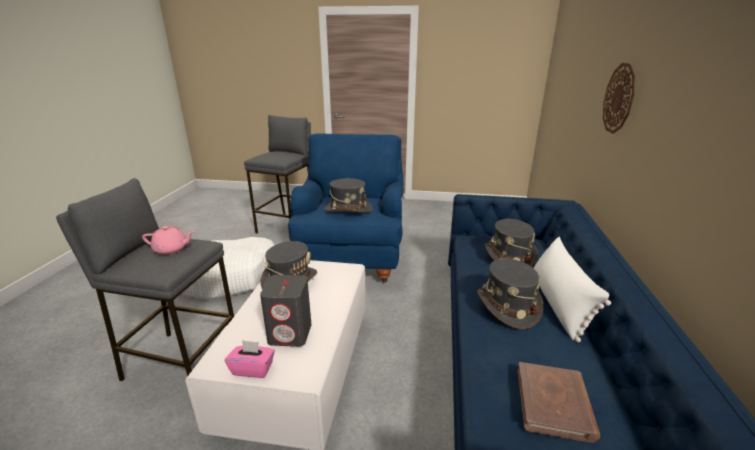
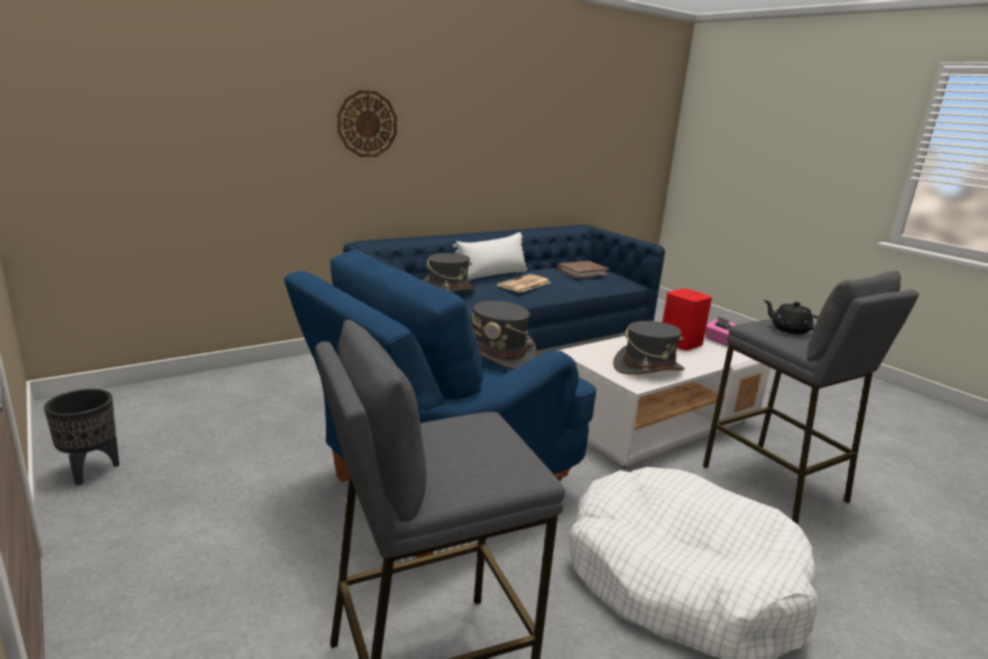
camera: 135 degrees left, 5 degrees down
pink teapot [142,226,195,255] -> black teapot [764,300,819,334]
grey speaker [260,275,311,347] -> red speaker [662,289,712,350]
grey hat [477,259,543,329] -> newspaper [497,274,550,293]
none -> black planter [44,389,119,485]

